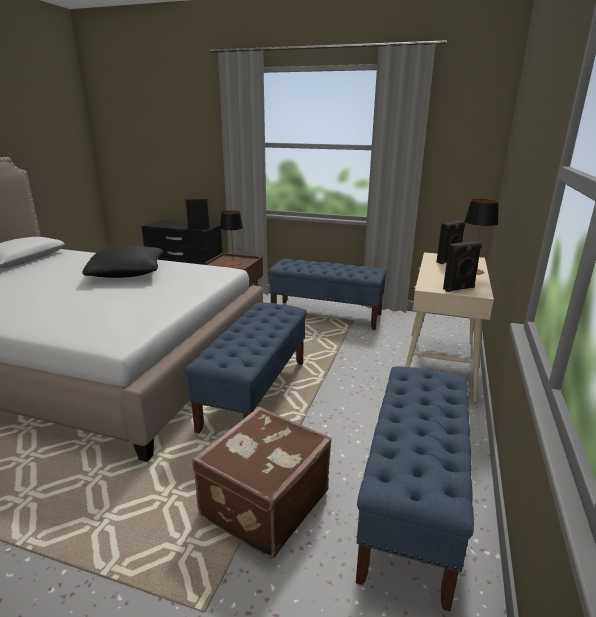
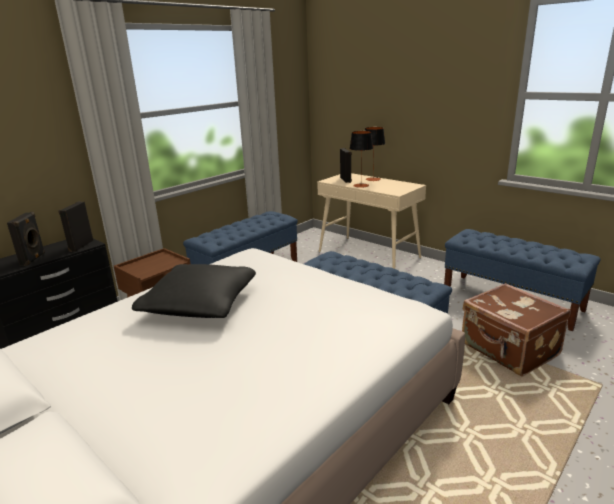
camera: 65 degrees left, 0 degrees up
table lamp [220,211,243,266] -> table lamp moved to [349,131,373,188]
black speaker [443,241,482,292] -> black speaker moved to [7,212,45,266]

